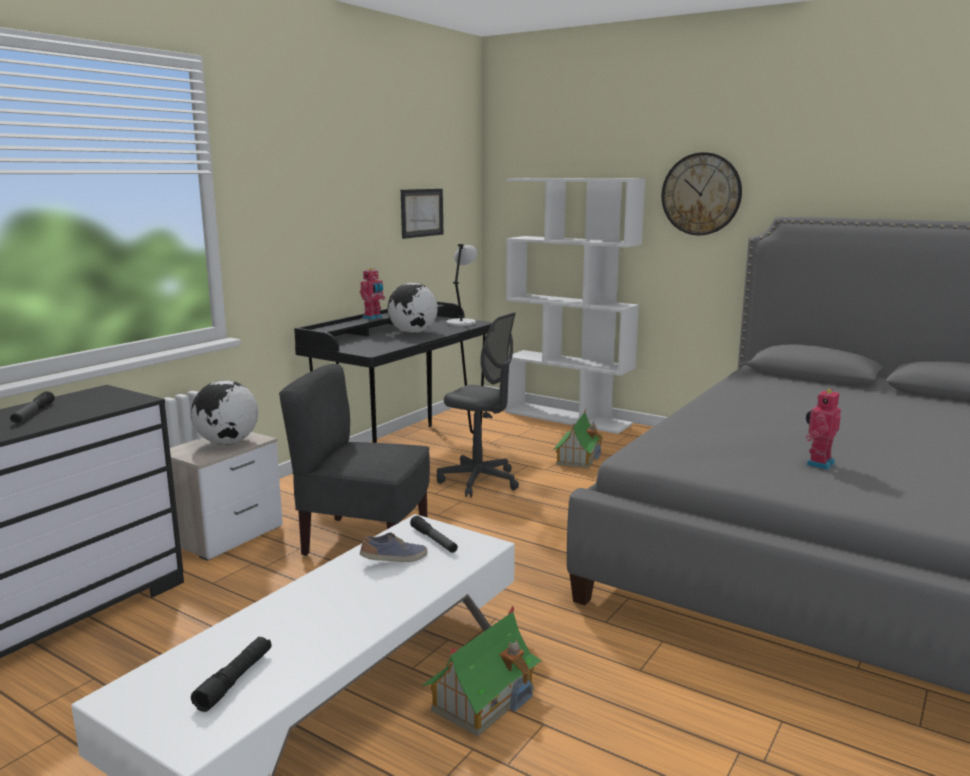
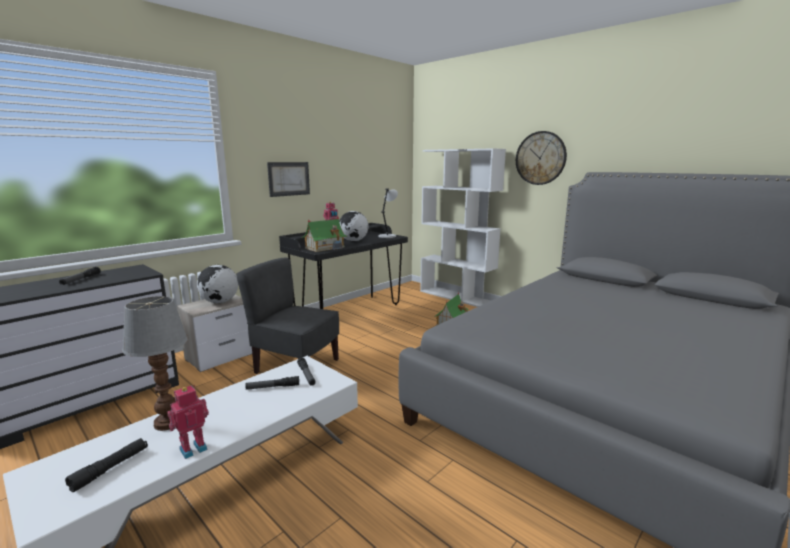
camera: 10 degrees right, 0 degrees up
shoe [360,533,427,562] -> flashlight [245,376,299,390]
picture [401,189,443,239] -> picture moved to [267,162,310,197]
toy house [422,606,542,737] -> toy house moved to [301,217,347,252]
grey office chair [437,312,519,497] -> none
toy robot [806,388,841,470] -> toy robot moved to [167,385,209,459]
none -> table lamp [122,296,188,431]

